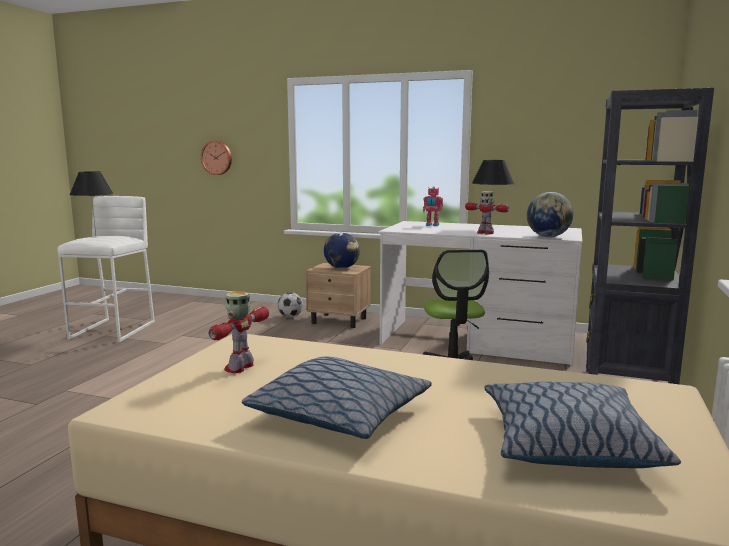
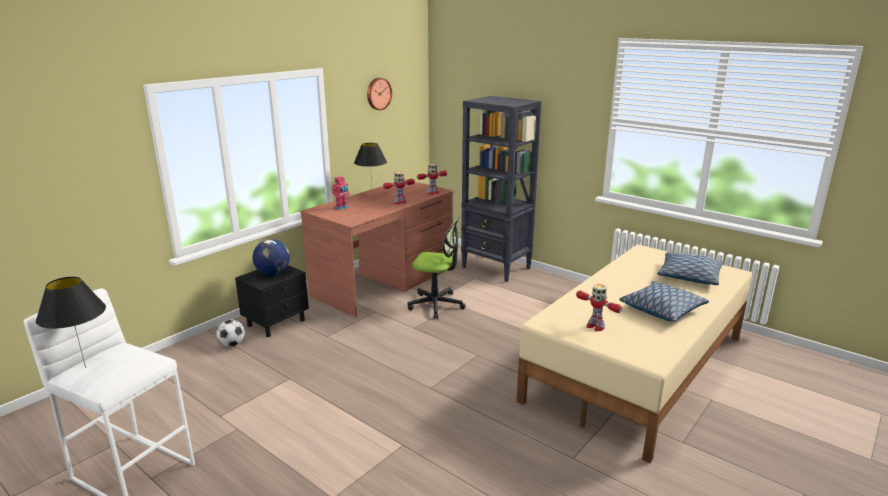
camera: 70 degrees left, 10 degrees up
wall clock [201,141,232,175] -> wall clock moved to [367,78,392,110]
beige nightstand [305,263,371,328] -> black nightstand [235,265,309,337]
white desk [378,221,582,366] -> brown desk [300,179,454,317]
globe [527,192,573,237] -> toy robot [417,163,447,195]

